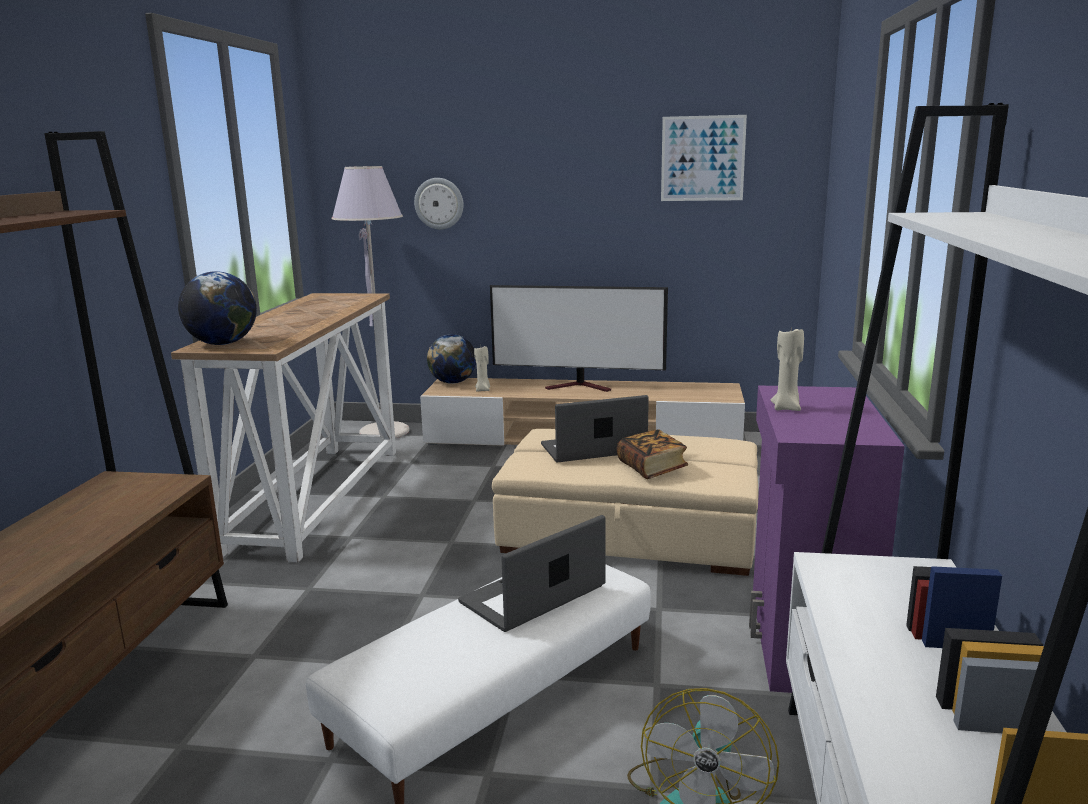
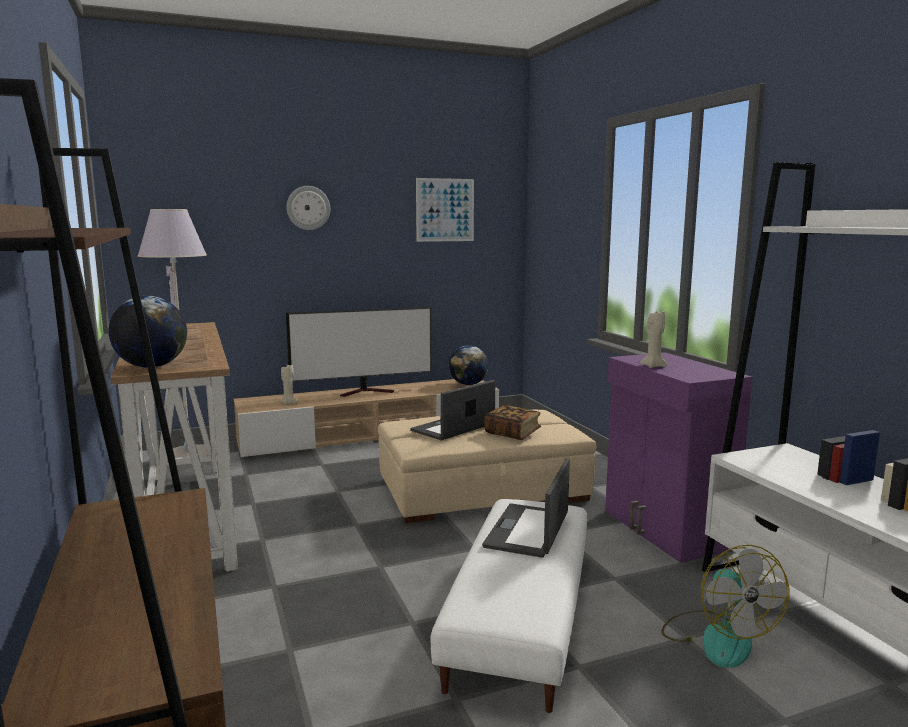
camera: 30 degrees left, 5 degrees down
wall clock [414,178,464,230] -> wall clock moved to [287,186,330,230]
globe [427,334,476,384] -> globe moved to [449,345,489,385]

